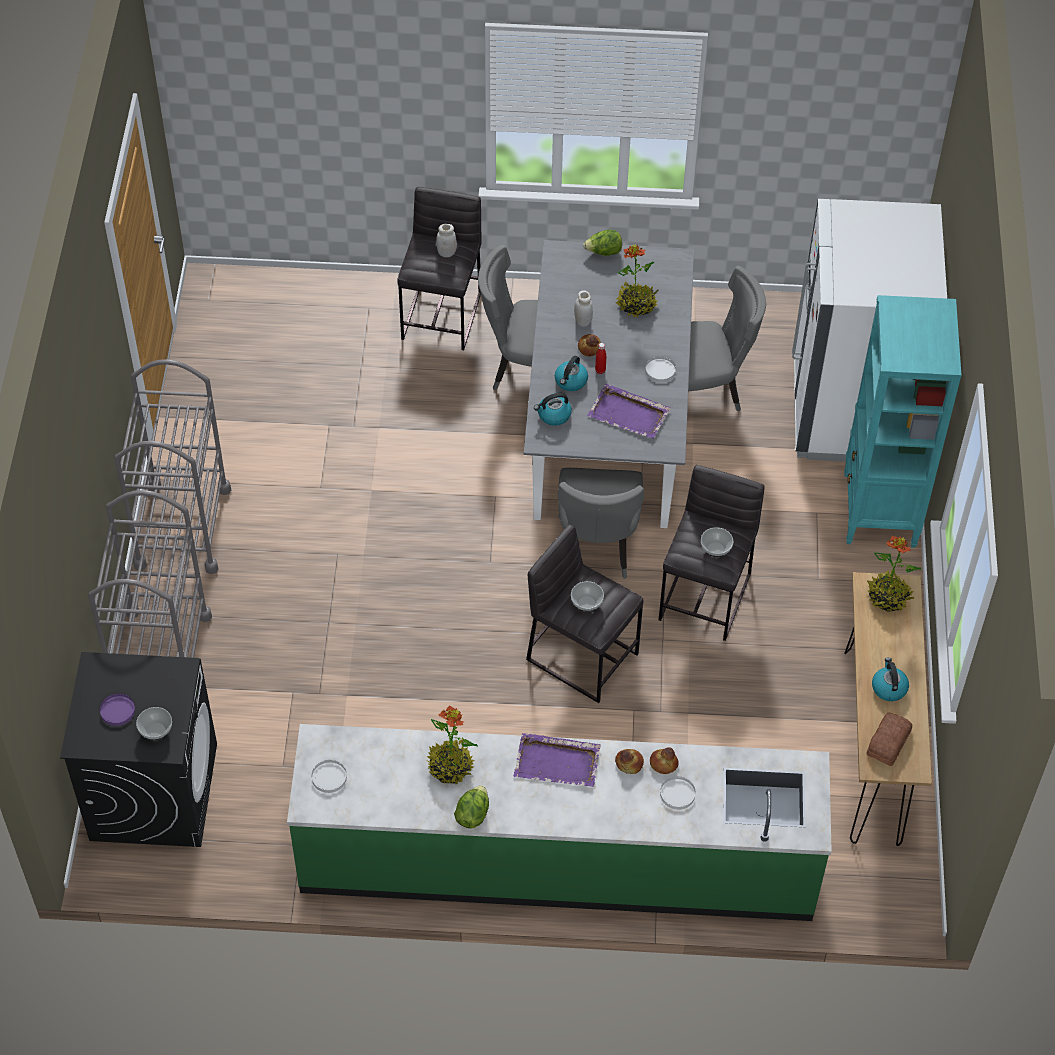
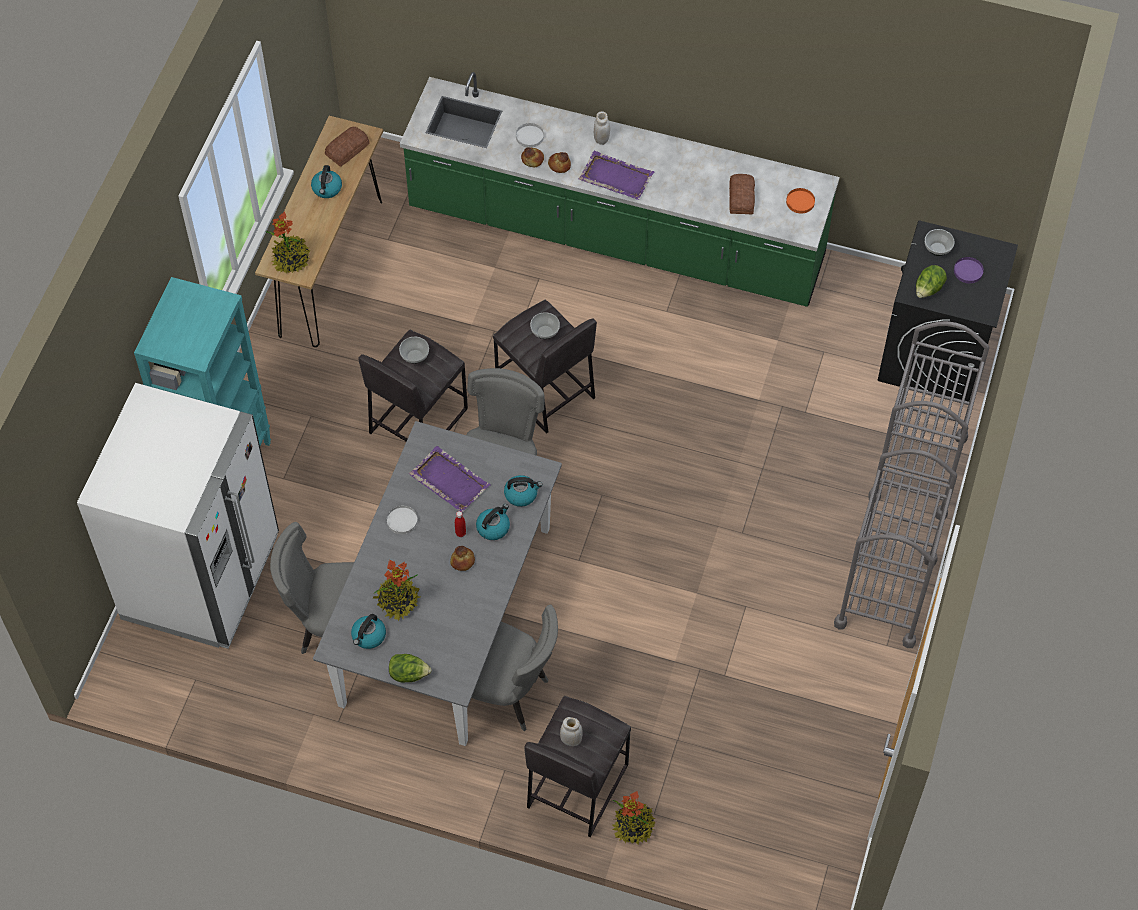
camera: 165 degrees left, 5 degrees up
white plate [312,760,347,793] -> orange plate [786,188,815,214]
potted plant [427,705,478,784] -> potted plant moved to [612,791,655,844]
lettuce [454,785,489,829] -> lettuce moved to [916,265,947,298]
white jar [574,290,593,327] -> white jar moved to [594,111,610,145]
none -> kettle [351,614,386,649]
none -> bread [729,174,755,214]

